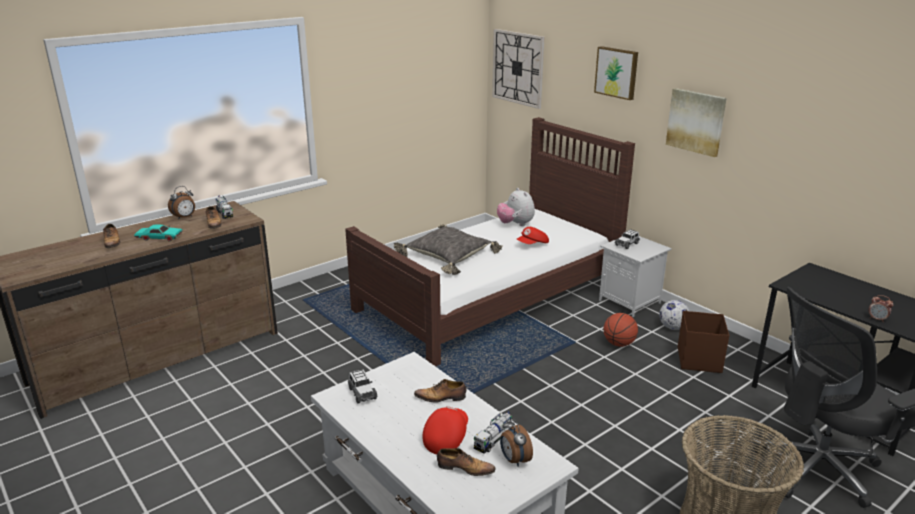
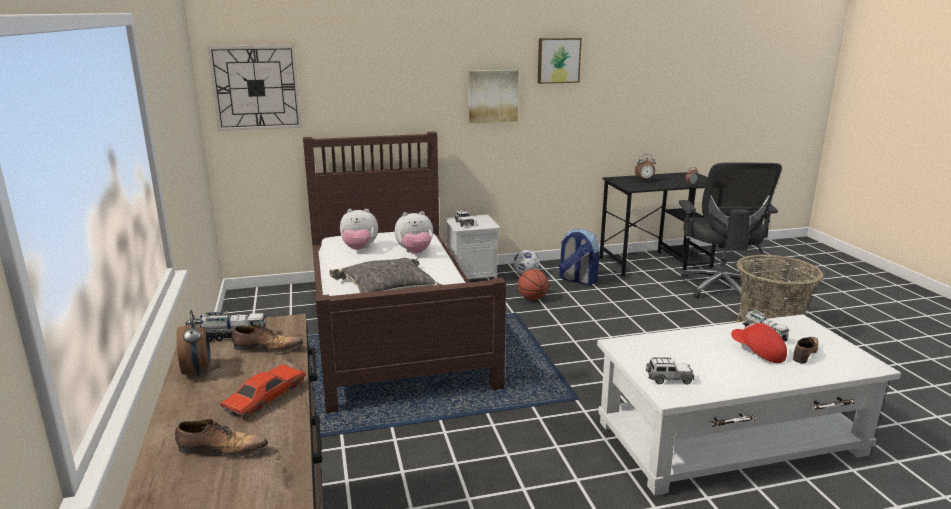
camera: 65 degrees left, 5 degrees down
turquoise toy car [134,225,183,241] -> red toy car [220,364,306,418]
shoe [414,379,466,402] -> none
alarm clock [500,418,533,467] -> alarm clock moved to [635,154,656,181]
red cap [517,227,549,244] -> plush toy [395,211,433,254]
picture [594,46,638,100] -> picture moved to [538,38,582,84]
brown storage box [678,311,729,373] -> backpack [559,229,599,285]

